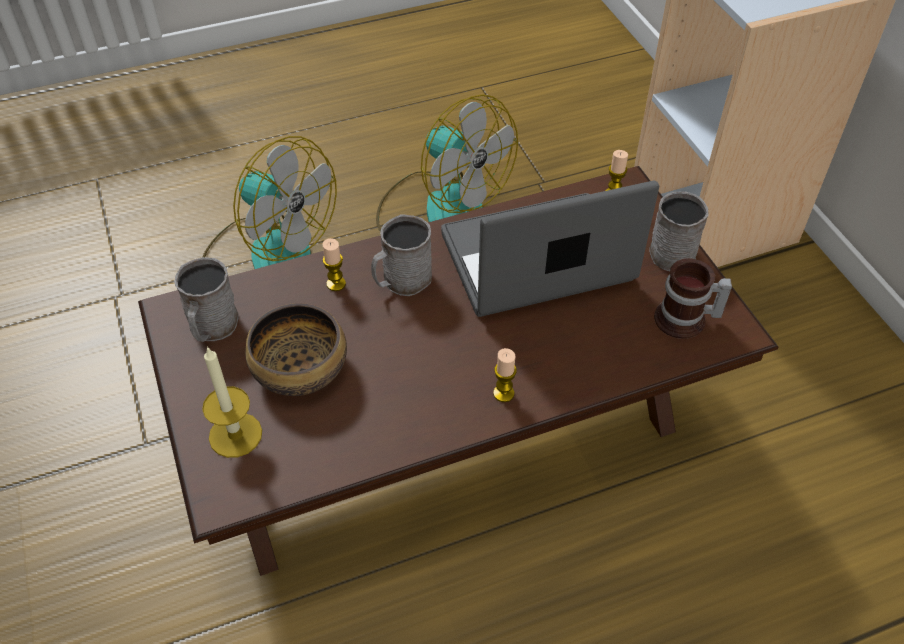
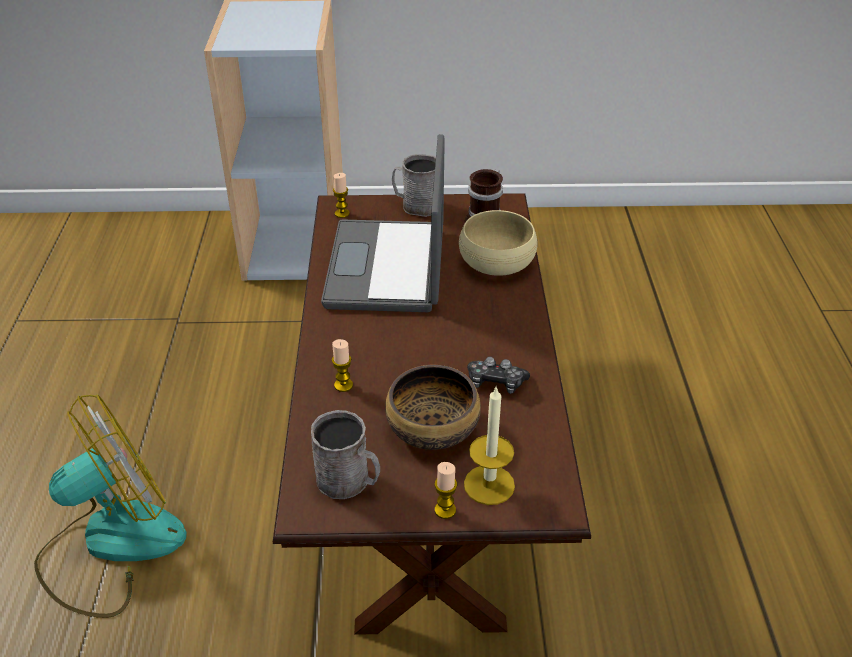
camera: 70 degrees left, 10 degrees down
grey mug [371,214,432,296] -> none
fan [376,94,518,231] -> none
candle [493,348,517,402] -> candle moved to [435,462,457,519]
none -> beige bowl [459,210,538,276]
none -> game controller [467,357,530,394]

